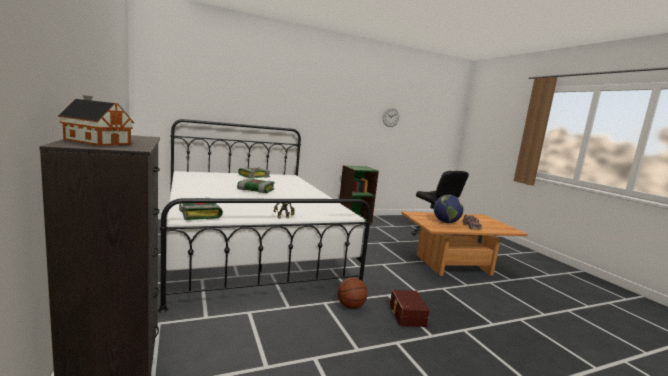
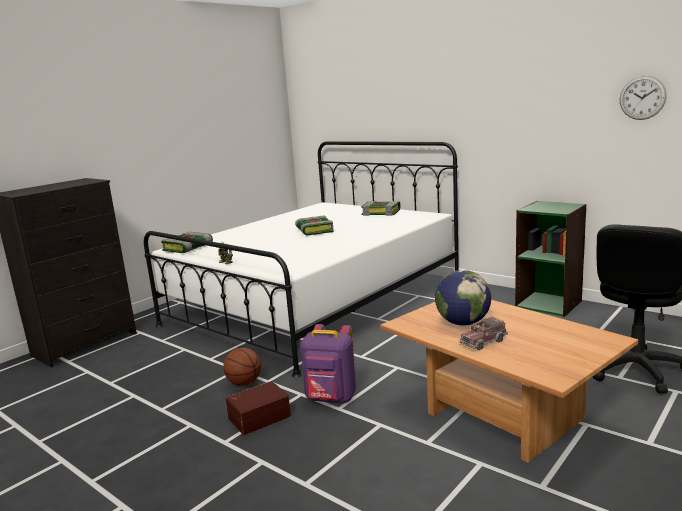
camera: 65 degrees right, 5 degrees up
toy house [58,95,134,146] -> none
none -> purple backpack [300,324,356,403]

